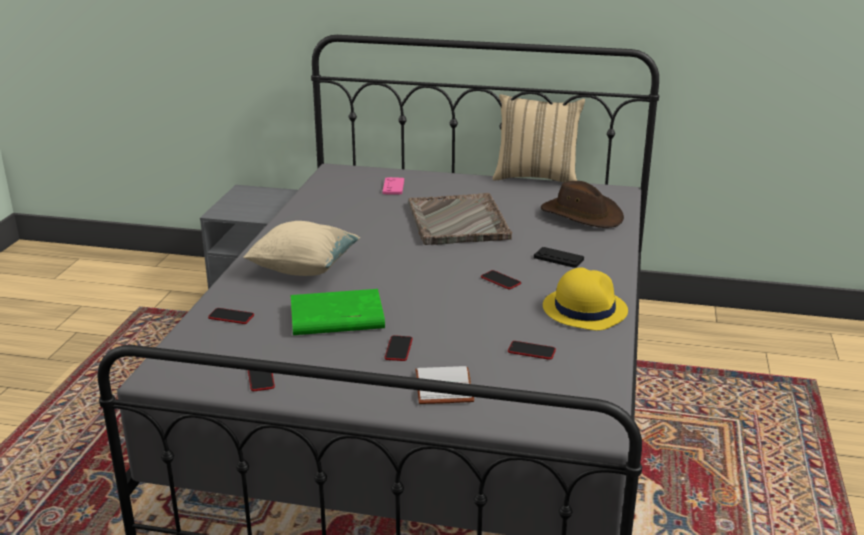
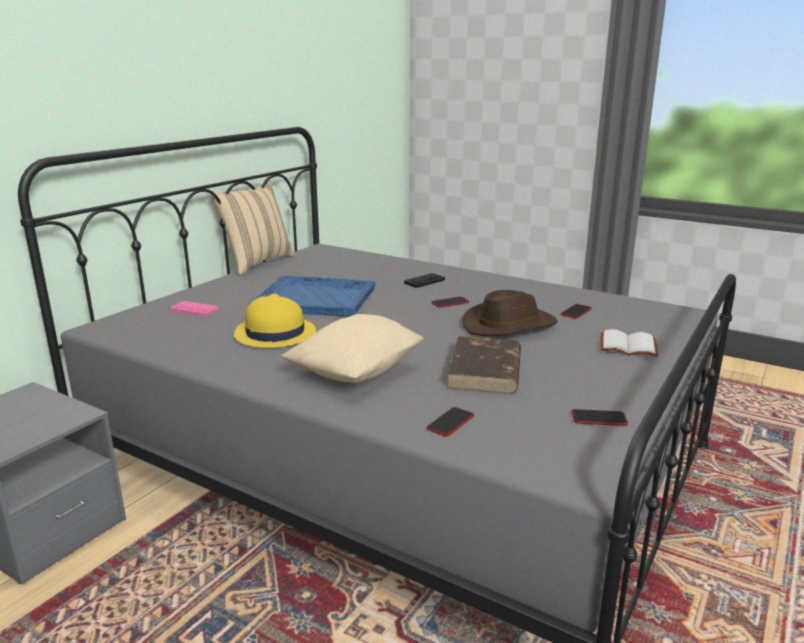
camera: 70 degrees left, 5 degrees down
green book [290,289,385,335] -> brown book [447,336,521,394]
phone [384,335,413,361] -> none
grey tray [408,193,512,245] -> blue tray [249,276,376,317]
brown hat [541,181,624,228] -> brown hat moved to [462,290,558,336]
yellow hat [543,267,628,331] -> yellow hat moved to [234,294,316,348]

